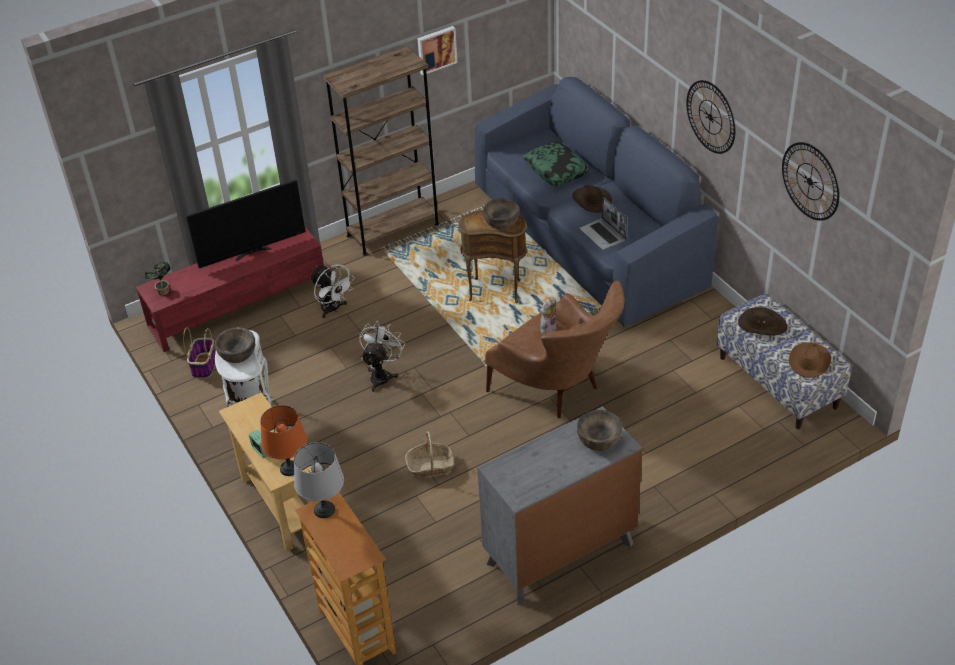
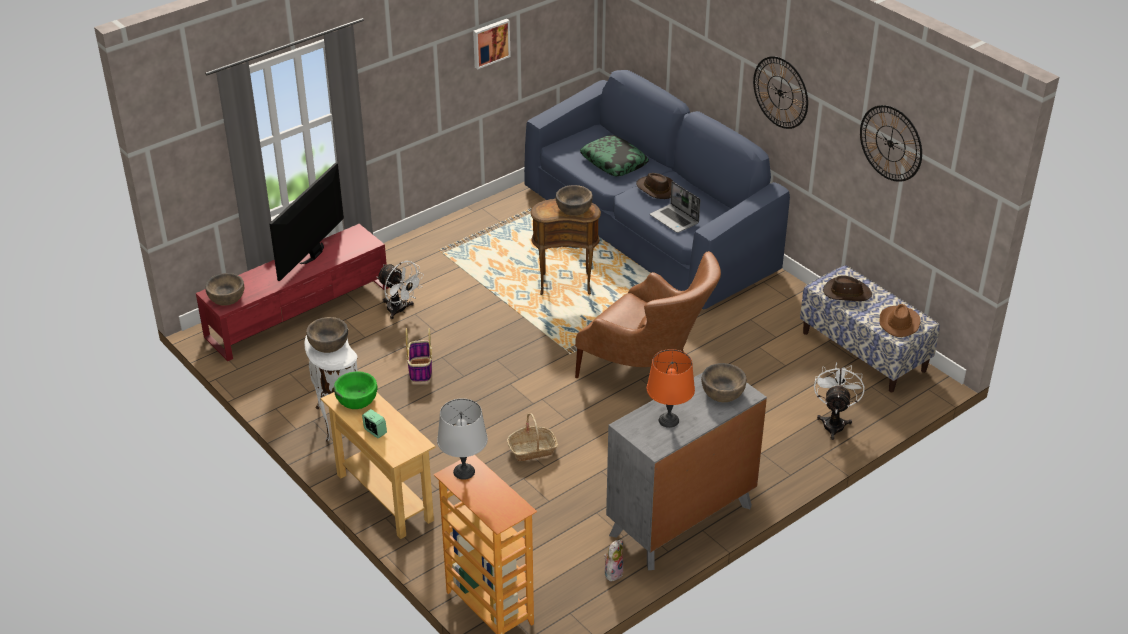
camera: 10 degrees left, 5 degrees down
potted plant [144,261,171,296] -> brown bowl [205,273,244,306]
basket [183,327,216,378] -> basket moved to [406,328,432,382]
television [186,180,306,268] -> television turned 150 degrees clockwise [269,162,344,281]
orange table lamp [260,405,307,476] -> orange table lamp moved to [647,349,695,428]
brown bookcase [323,46,439,256] -> none
white fan [359,321,405,392] -> white fan moved to [814,362,864,440]
plush toy [540,299,557,334] -> plush toy moved to [604,539,624,581]
none -> green bowl [334,371,377,409]

